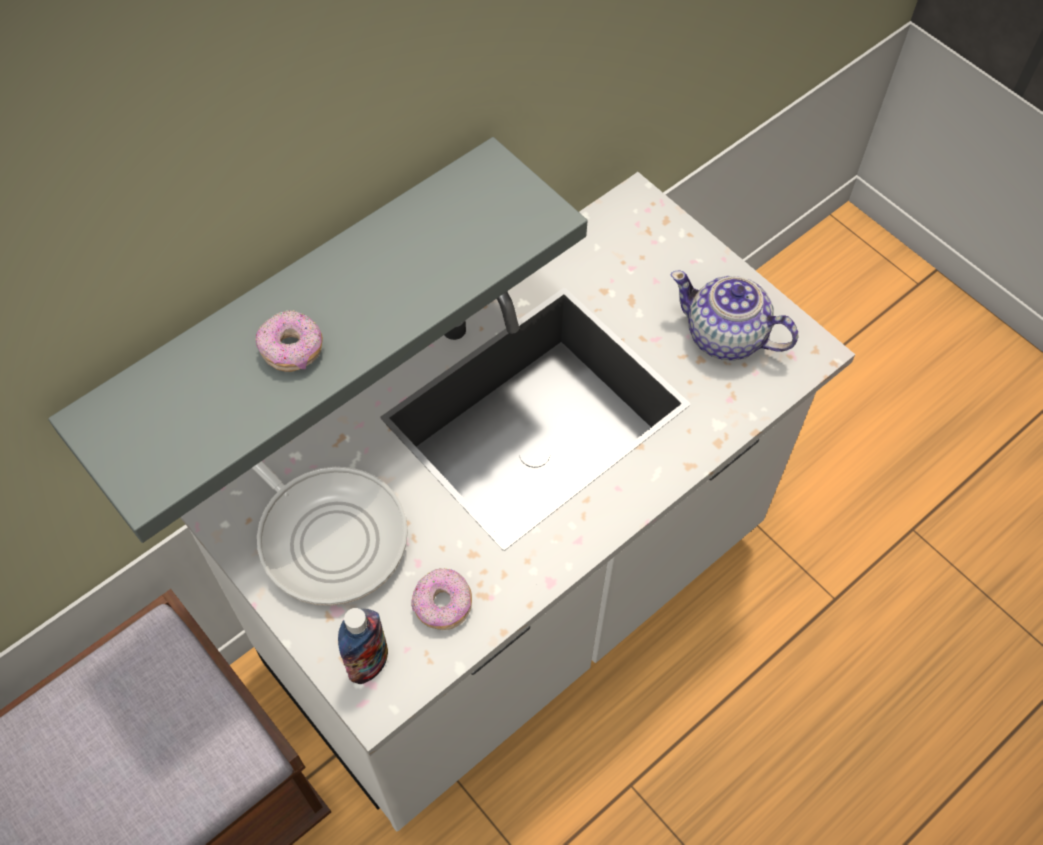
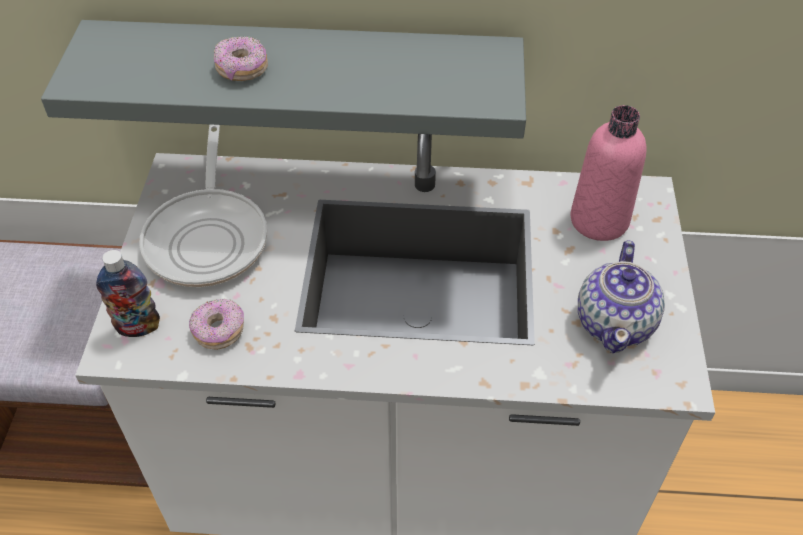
camera: 45 degrees right, 10 degrees down
teapot [671,271,798,360] -> teapot turned 150 degrees counterclockwise [578,240,665,353]
none -> pink bottle [570,105,646,241]

